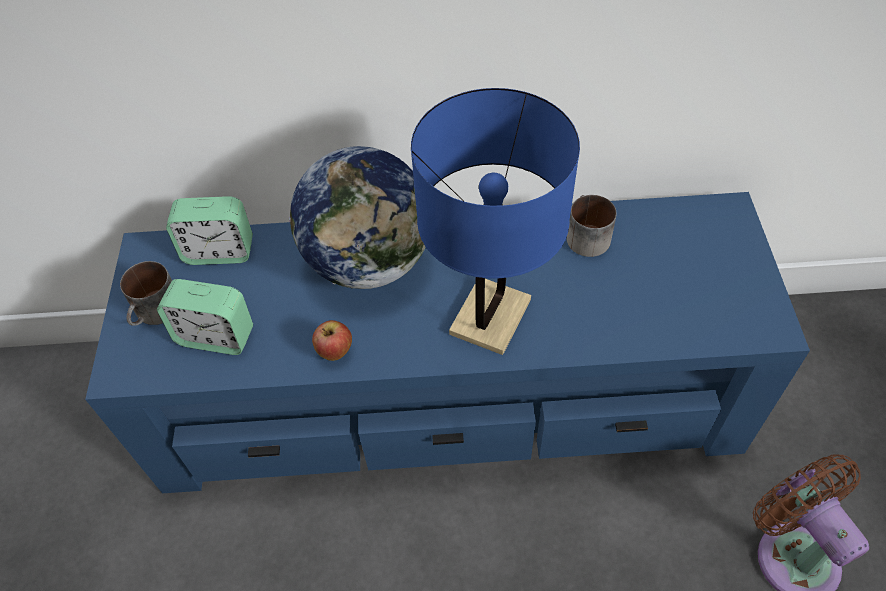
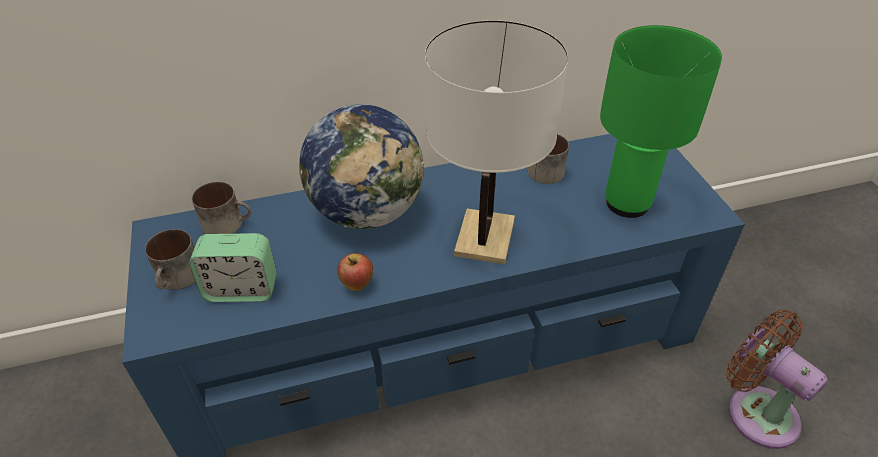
camera: 15 degrees left, 10 degrees down
alarm clock [166,196,253,265] -> mug [192,182,251,234]
blue table lamp [411,88,580,355] -> white table lamp [425,20,568,264]
none -> green table lamp [600,25,722,218]

